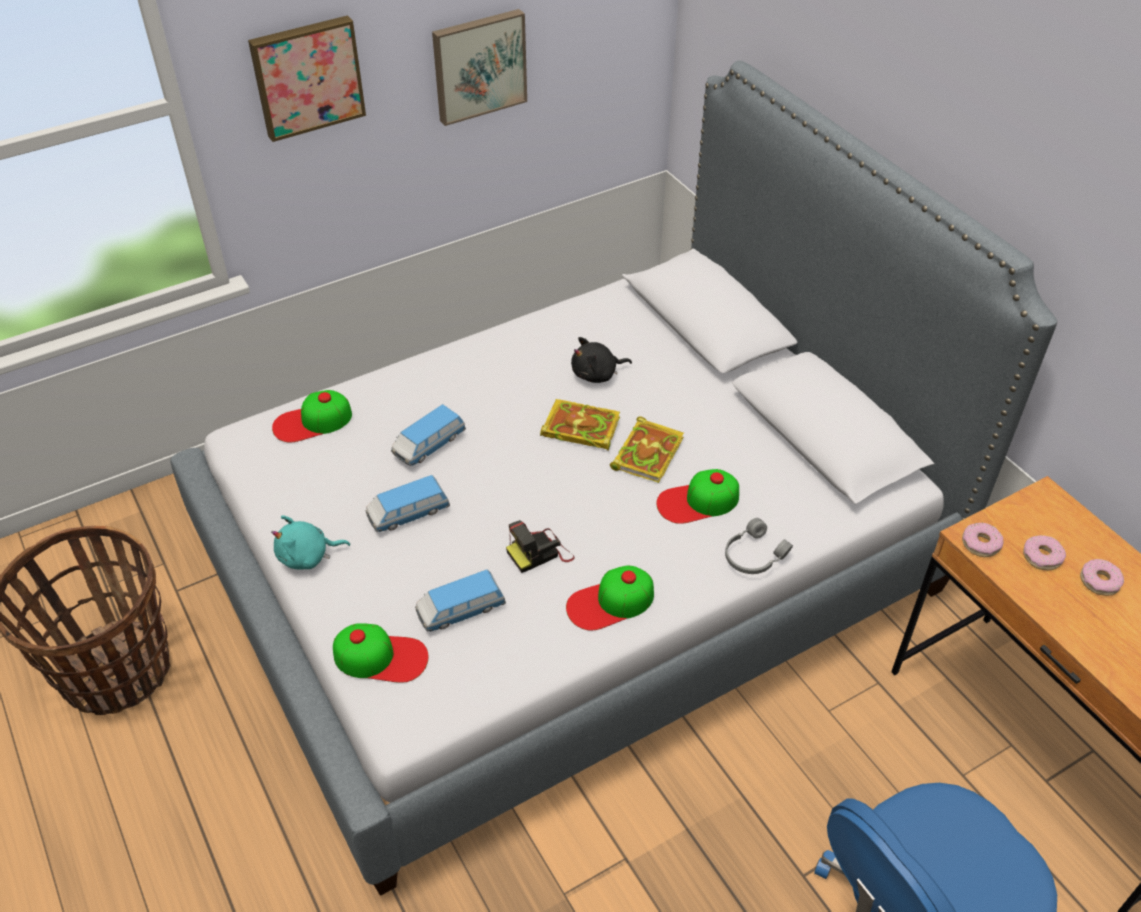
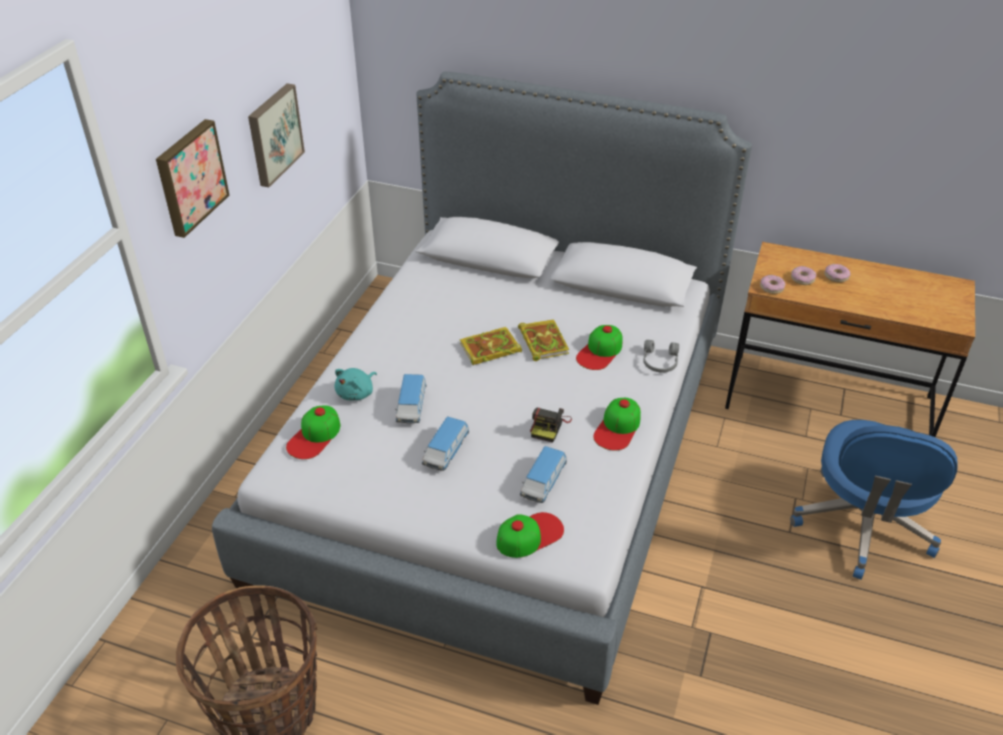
camera: 40 degrees left, 5 degrees down
turquoise plush toy [271,515,350,570] -> turquoise plush toy moved to [335,368,377,400]
black plush toy [571,337,632,383] -> none

